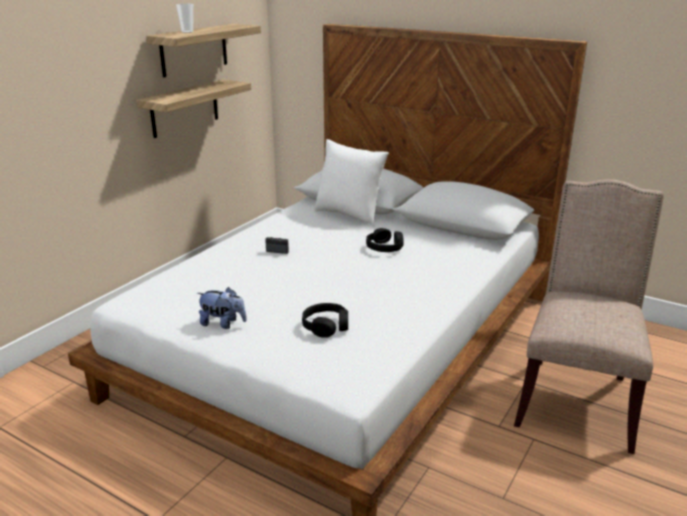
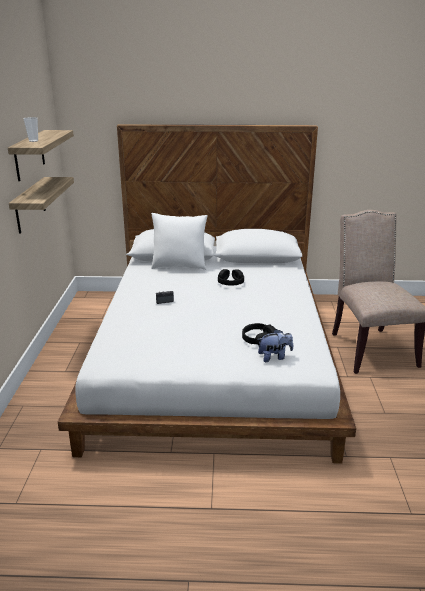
camera: 30 degrees left, 0 degrees up
plush toy [197,287,247,329] -> plush toy moved to [257,329,293,362]

